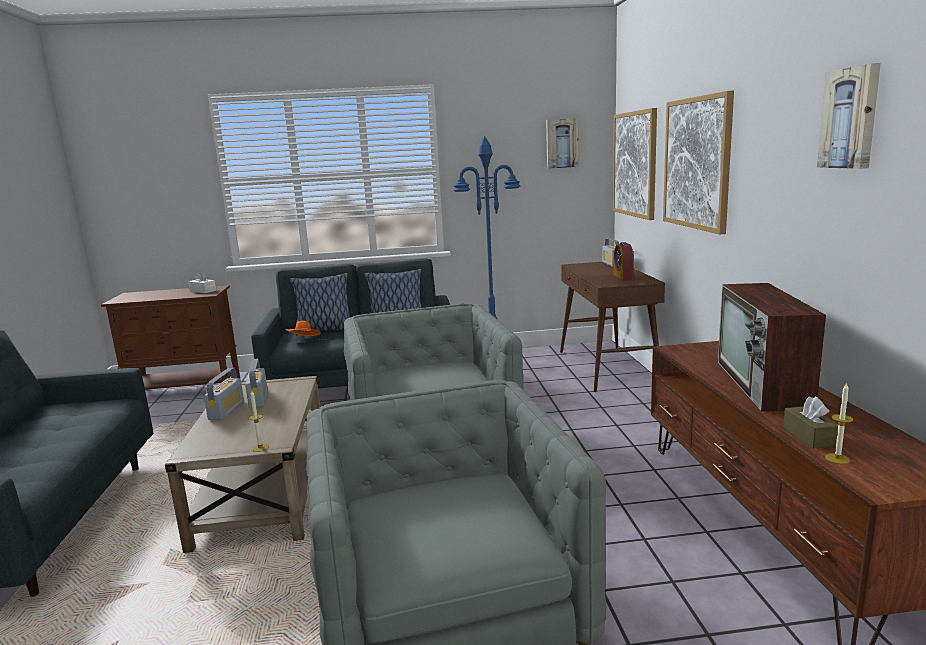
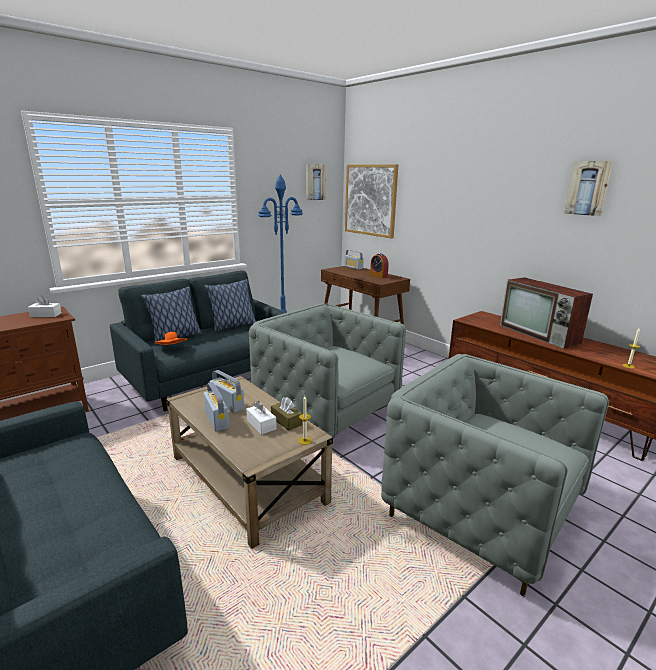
camera: 35 degrees left, 5 degrees up
picture [663,90,734,234] -> none
brown tissue box [783,396,838,449] -> brown tissue box moved to [271,397,302,431]
none -> white tissue box [246,401,277,435]

